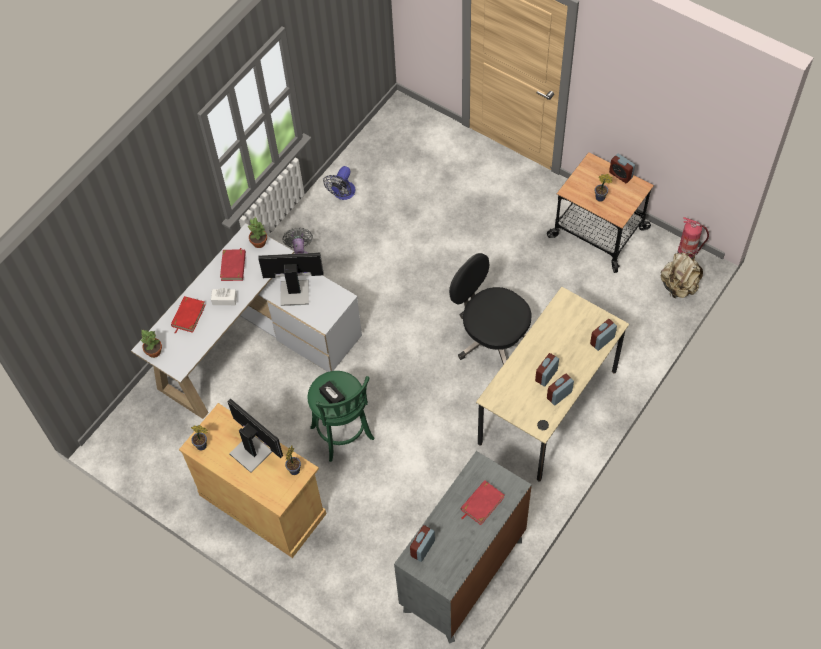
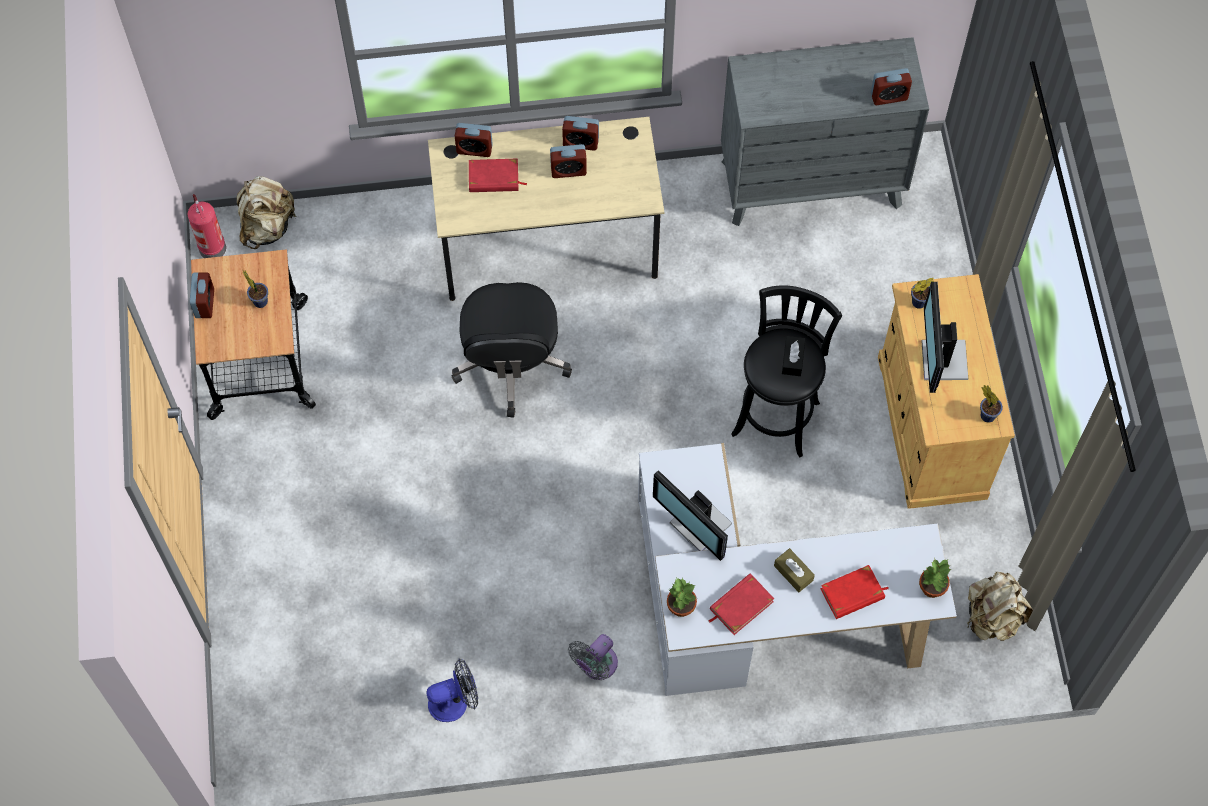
camera: 135 degrees left, 5 degrees up
white tissue box [211,288,237,305] -> brown tissue box [774,548,815,592]
green stool [308,371,374,462] -> black stool [731,285,842,457]
red book [461,480,504,525] -> red book moved to [469,159,527,192]
none -> beige backpack [967,572,1033,641]

